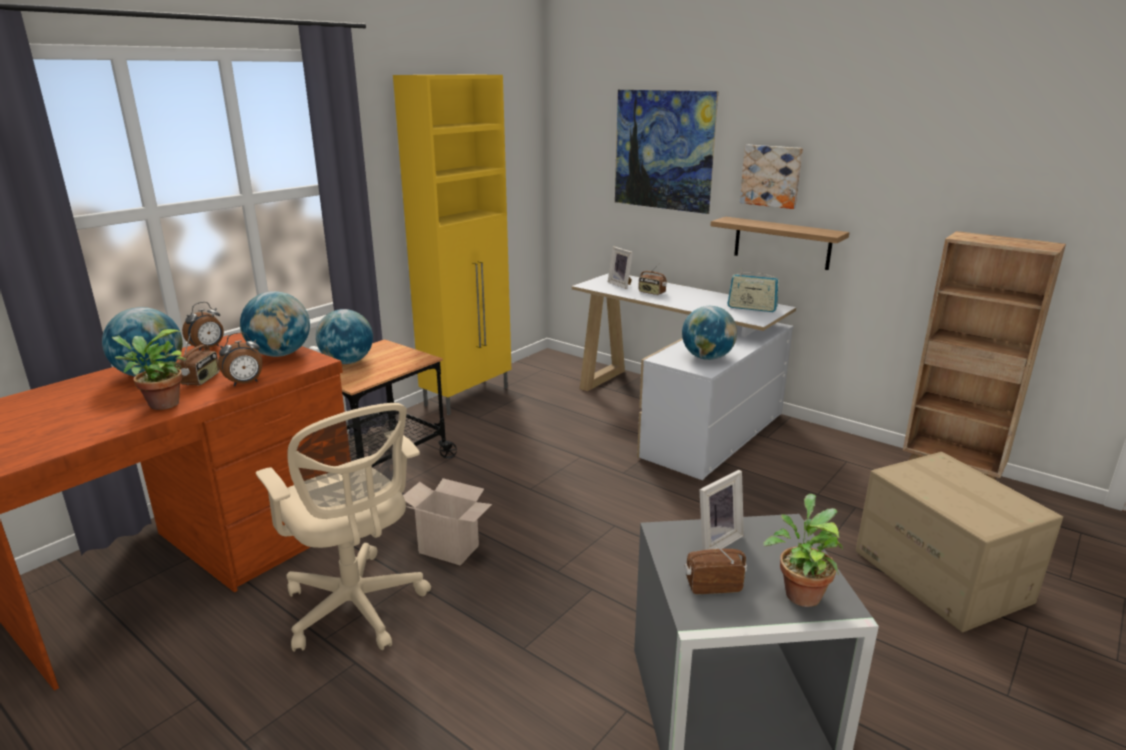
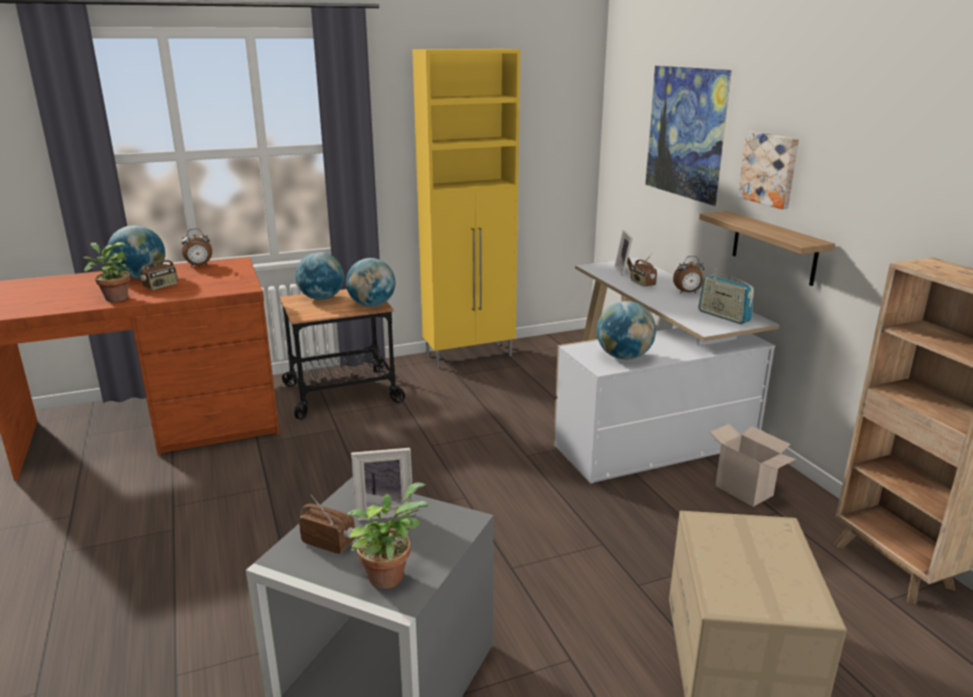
camera: 30 degrees right, 0 degrees up
alarm clock [218,332,262,387] -> alarm clock moved to [673,256,704,293]
globe [240,291,310,357] -> globe moved to [346,258,395,307]
beige office chair [256,403,431,652] -> none
cardboard box [403,478,492,565] -> cardboard box moved to [710,424,796,507]

